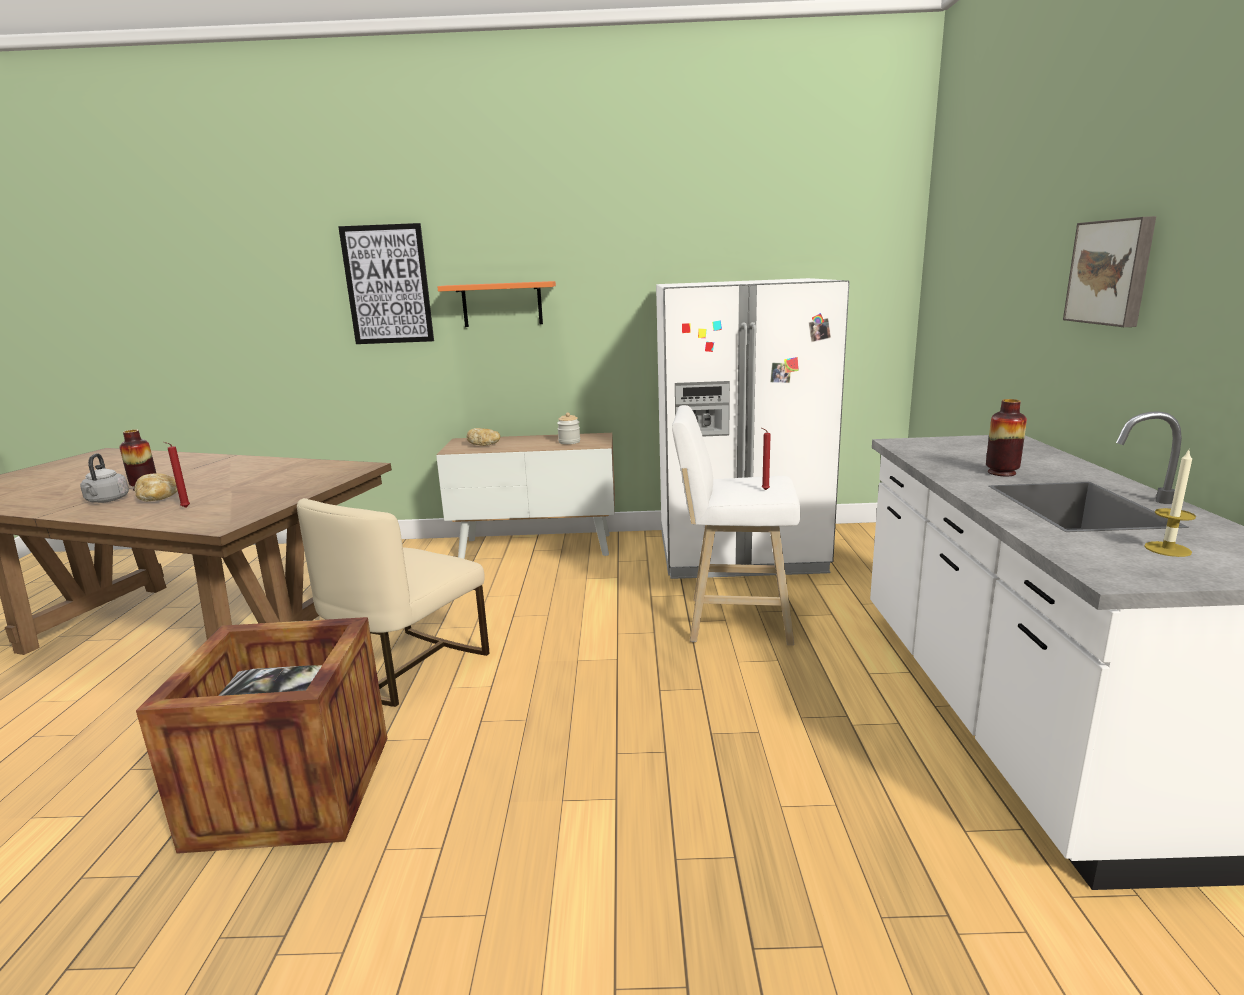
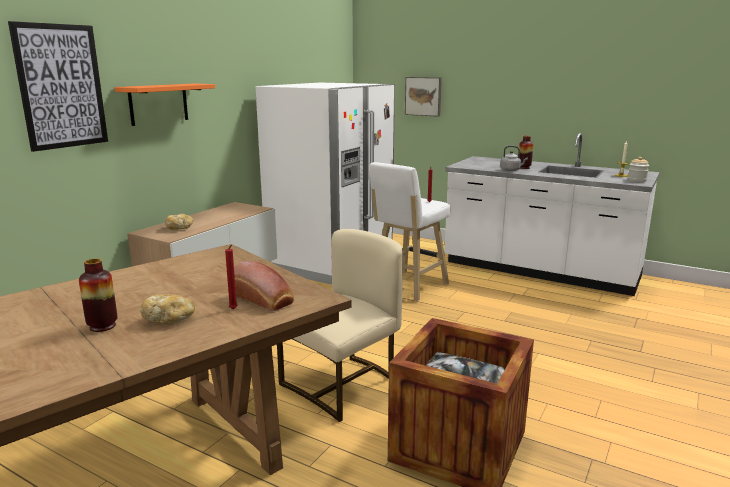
camera: 60 degrees left, 0 degrees up
grey kettle [80,453,129,503] -> grey kettle moved to [500,145,528,171]
beige chair [297,498,489,707] -> beige chair turned 105 degrees counterclockwise [277,229,403,422]
jar [557,412,580,444] -> jar moved to [628,157,649,182]
picture [1063,216,1156,327] -> picture moved to [405,77,442,117]
none -> bread [234,261,294,311]

